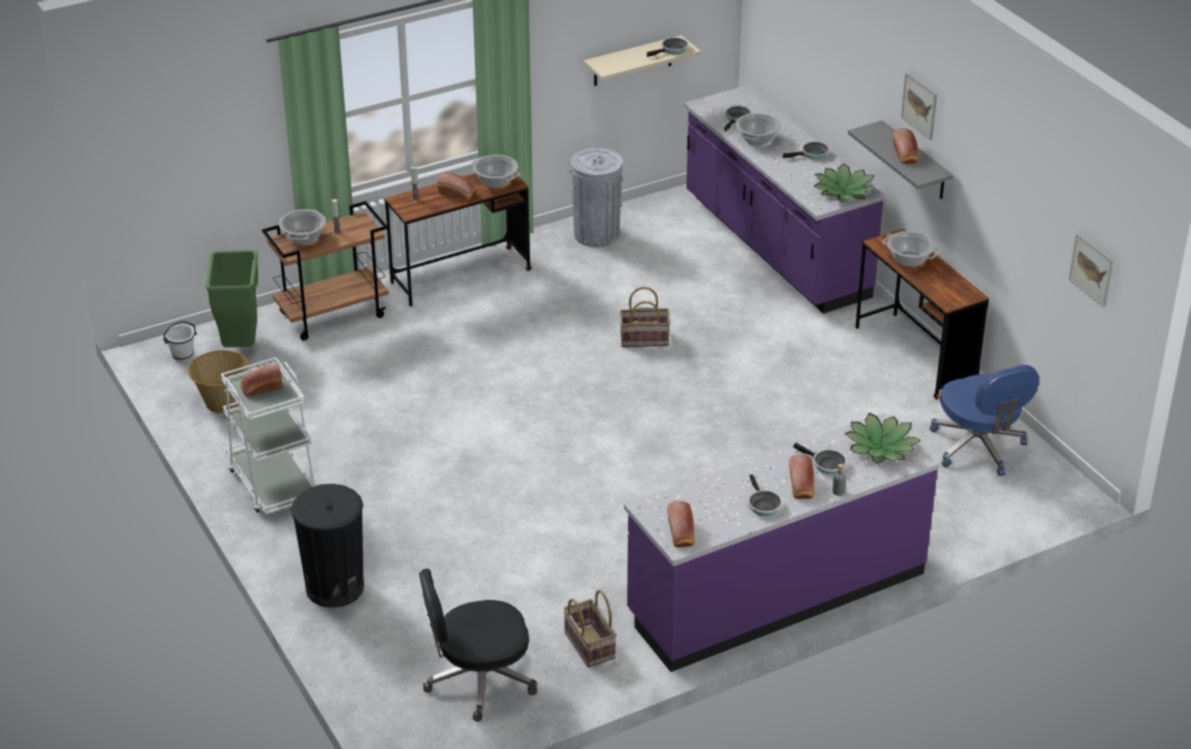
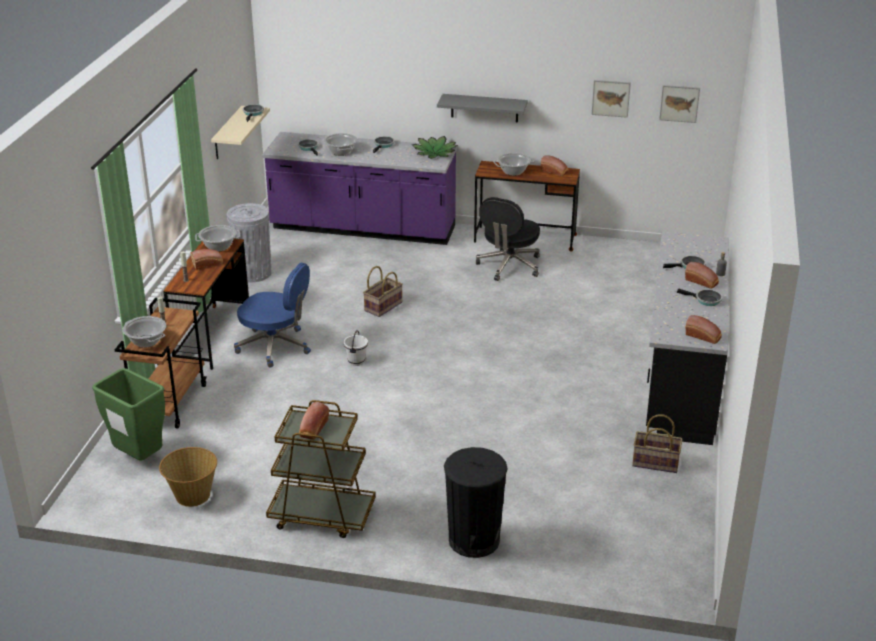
camera: 50 degrees left, 5 degrees down
white bucket [163,321,197,362] -> white bucket moved to [344,331,368,366]
white cart [221,357,317,514] -> brown cart [266,400,376,538]
black office chair [419,568,537,722] -> black office chair moved to [476,197,540,281]
purple counter [624,412,939,672] -> black counter [646,231,729,445]
potted plant [845,413,921,464] -> none
bread [893,128,919,164] -> bread moved to [541,155,568,176]
picture [901,73,937,140] -> picture moved to [592,80,631,118]
blue office chair [930,365,1039,476] -> blue office chair moved to [234,262,311,367]

